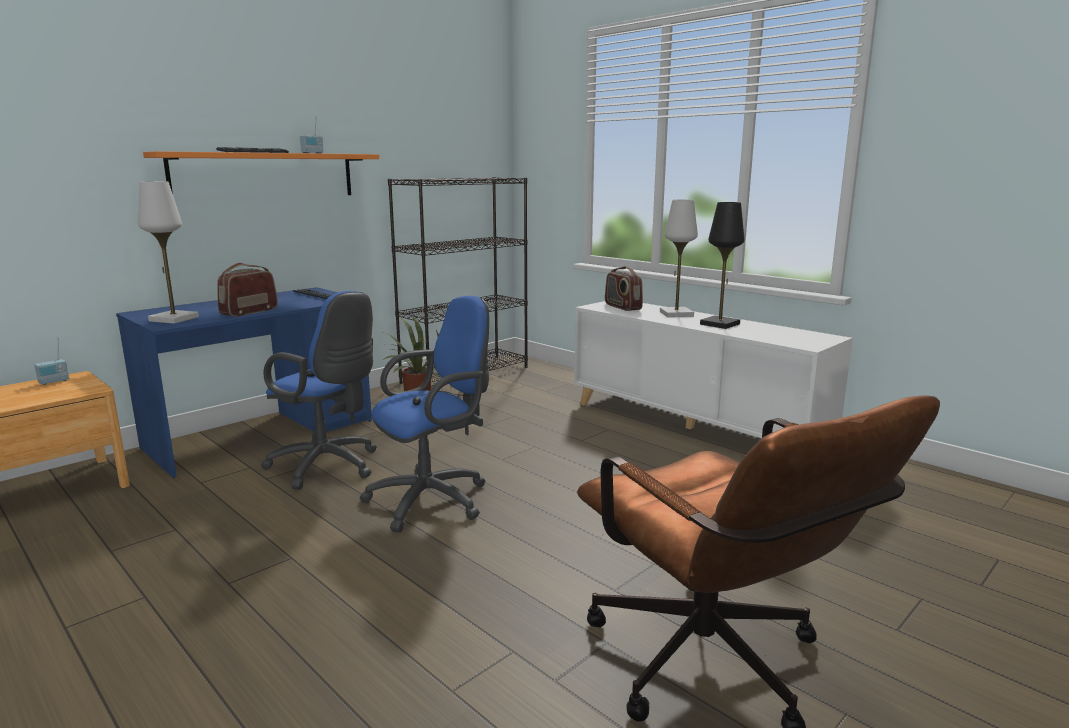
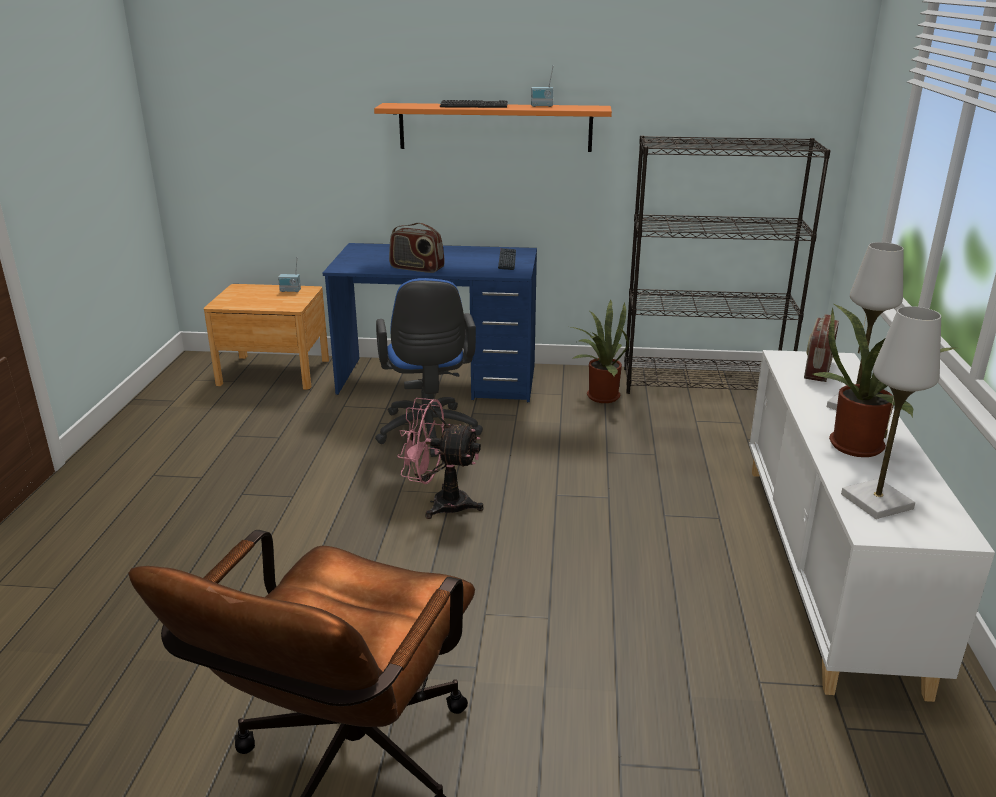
camera: 50 degrees right, 10 degrees up
white table lamp [138,181,199,324] -> white table lamp moved to [841,306,941,519]
radio [217,263,278,317] -> radio turned 150 degrees counterclockwise [389,223,445,273]
blue office chair [360,296,489,533] -> pink fan [397,398,483,519]
black table lamp [700,202,745,329] -> potted plant [812,304,956,457]

